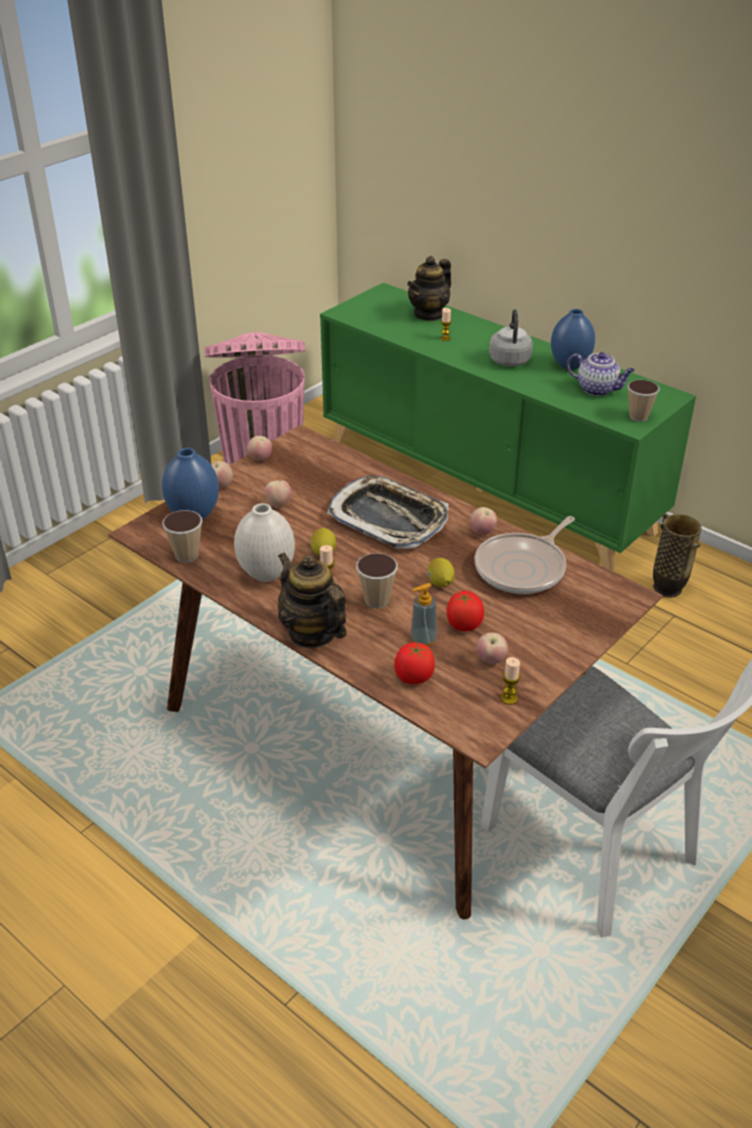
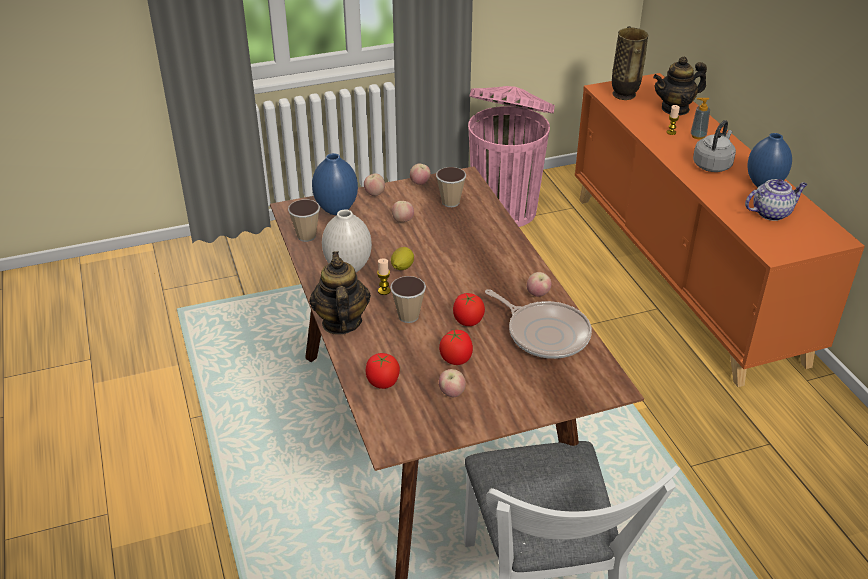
camera: 30 degrees right, 0 degrees up
green cabinet [320,283,696,572] -> orange cabinet [575,73,865,387]
tray [327,476,448,549] -> none
soap dispenser [410,583,437,646] -> soap dispenser moved to [691,98,710,139]
lemon [428,558,455,587] -> tomato [453,293,485,326]
frying pan [475,516,575,594] -> frying pan turned 120 degrees counterclockwise [485,289,592,359]
candle [501,657,520,705] -> none
teapot [567,352,635,396] -> teapot turned 75 degrees counterclockwise [745,179,807,221]
cup [627,380,660,422] -> cup moved to [436,167,466,207]
vase [653,513,702,598] -> vase moved to [612,26,648,100]

